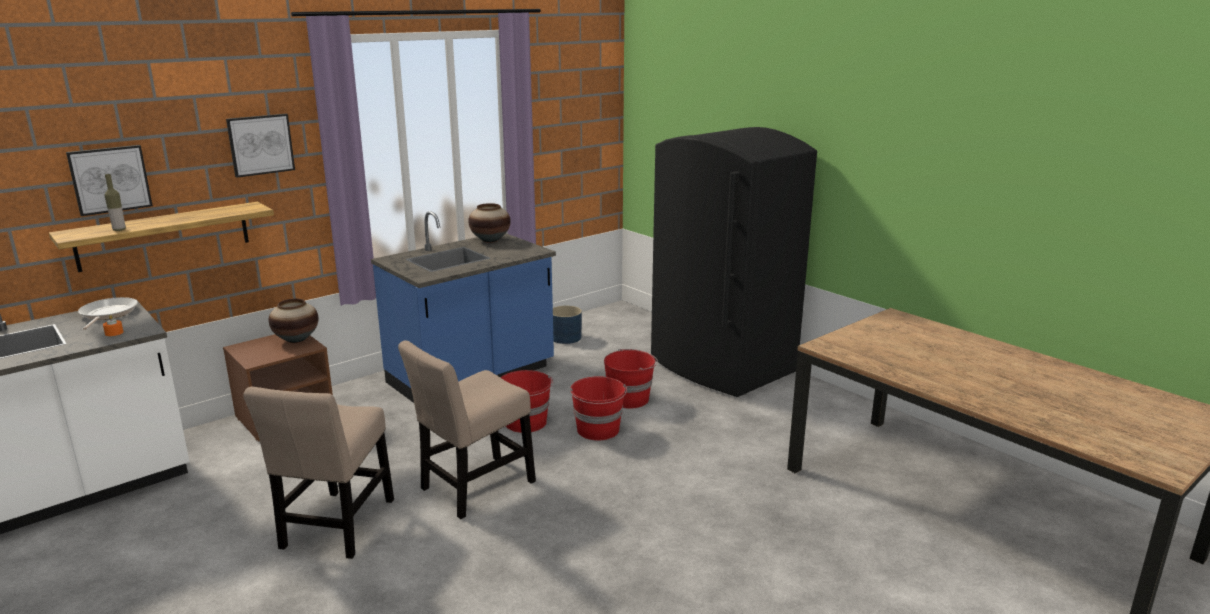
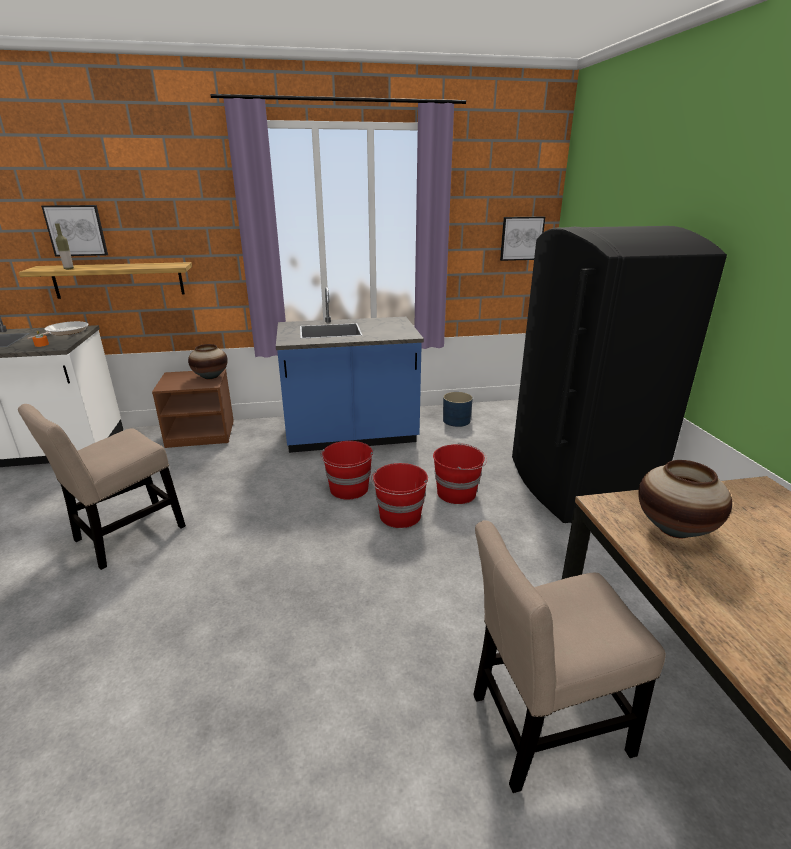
camera: 30 degrees right, 5 degrees up
picture [226,114,295,178] -> picture moved to [500,216,545,261]
beige chair [398,341,536,519] -> beige chair moved to [473,520,666,793]
vase [468,203,511,243] -> vase moved to [638,460,732,538]

